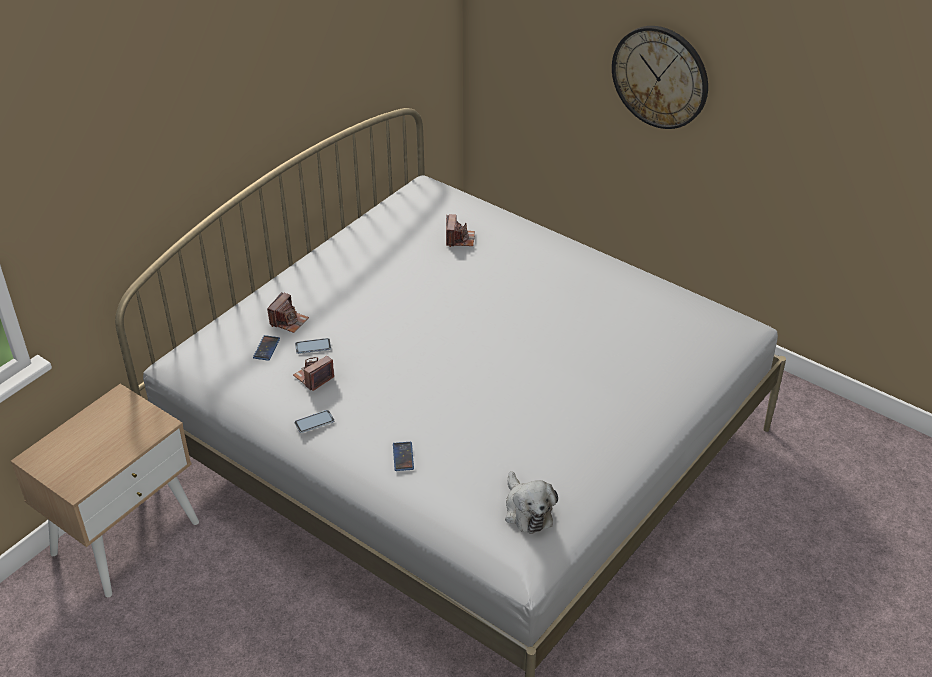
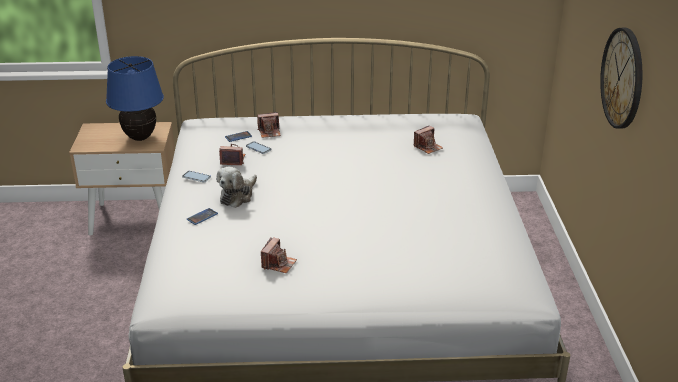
camera: 50 degrees right, 10 degrees down
plush toy [505,471,558,534] -> plush toy moved to [216,167,257,208]
none -> blue table lamp [106,56,164,141]
none -> camera [261,237,297,273]

